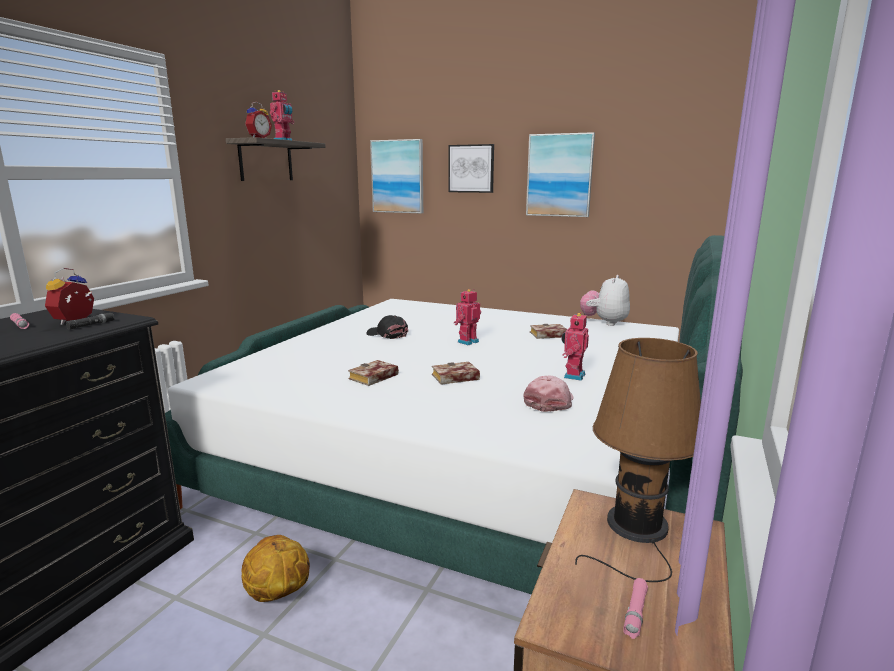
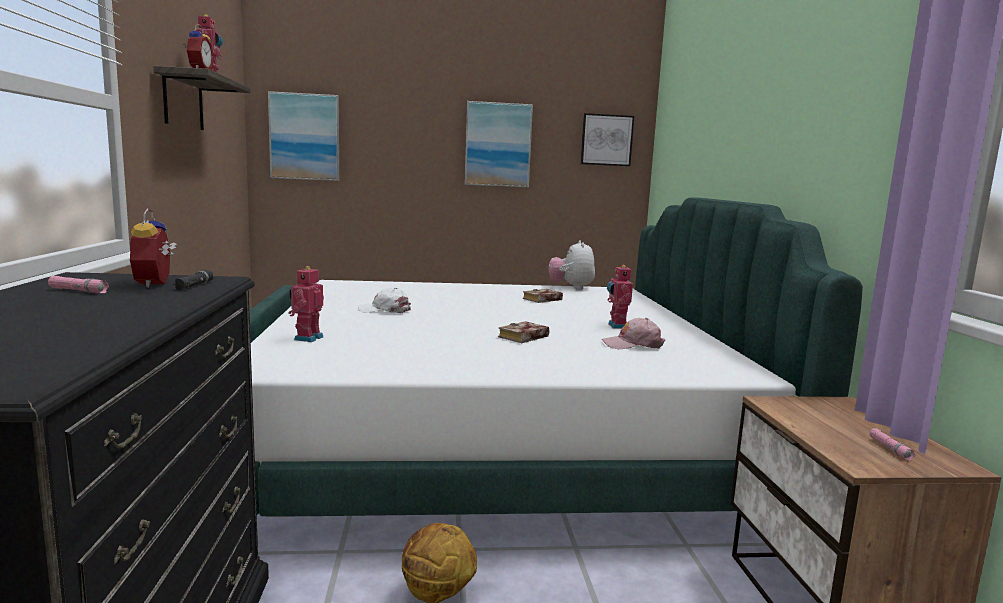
camera: 30 degrees left, 5 degrees down
book [348,360,399,386] -> none
black cap [367,315,408,339] -> white cap [358,287,411,313]
picture [448,144,494,193] -> picture moved to [580,113,634,166]
toy robot [454,289,481,345] -> toy robot moved to [289,266,324,342]
pink cap [523,376,574,412] -> pink cap turned 90 degrees counterclockwise [602,318,665,349]
brown table lamp [575,338,701,582] -> none

